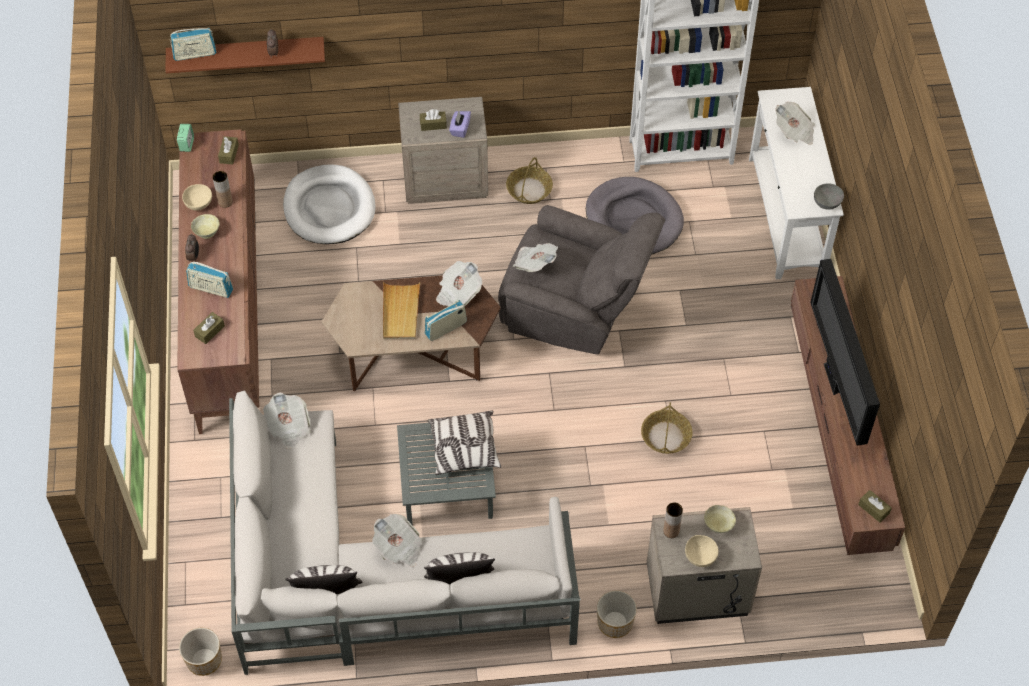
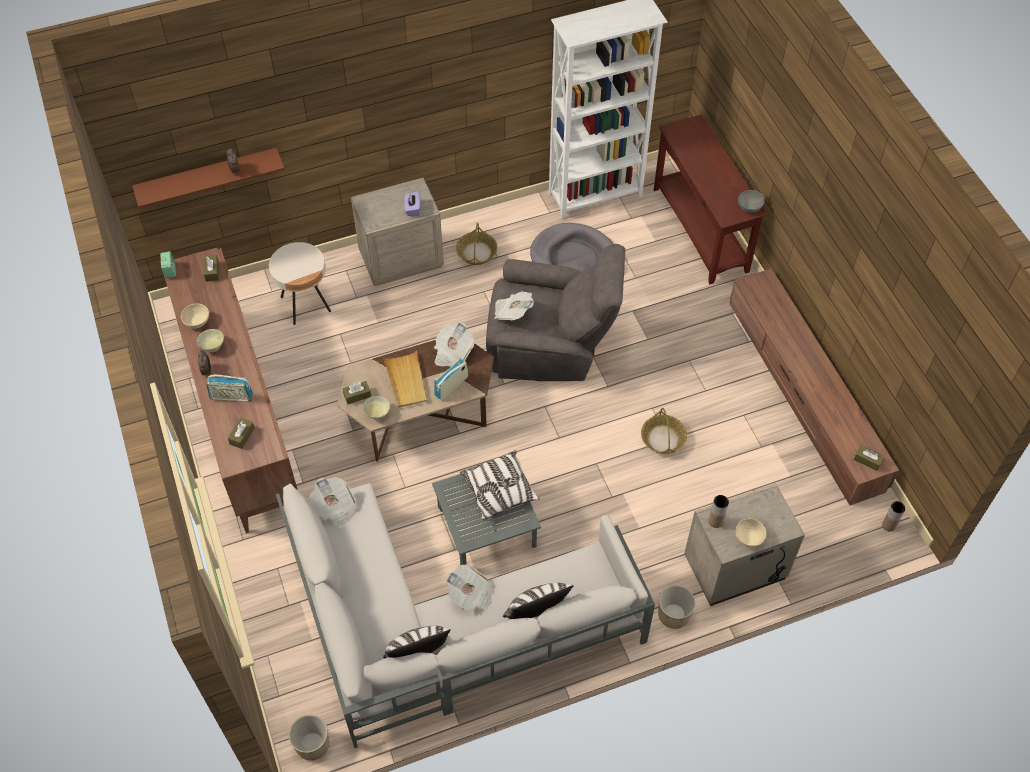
camera: 15 degrees left, 0 degrees up
radio [170,28,216,61] -> none
brown vase [213,171,233,208] -> brown vase moved to [882,501,905,532]
white dog bed [283,164,376,244] -> beige side table [269,242,331,325]
brown tissue box [420,109,447,131] -> brown tissue box moved to [343,381,371,404]
beige bowl [704,505,736,533] -> beige bowl moved to [363,396,390,419]
white console table [749,87,844,279] -> brown console table [654,114,767,284]
newspaper [775,102,815,145] -> none
television [810,259,880,446] -> none

